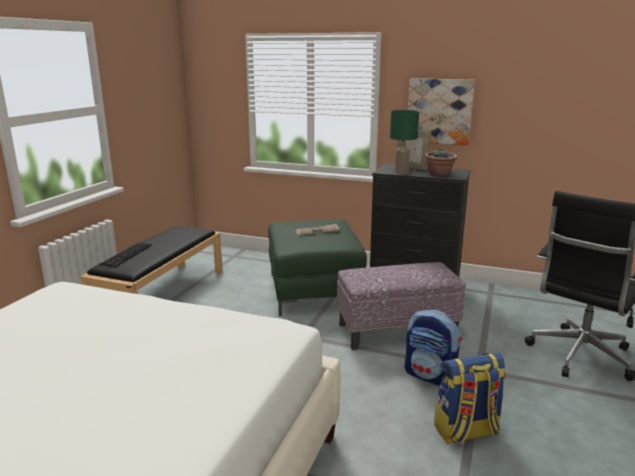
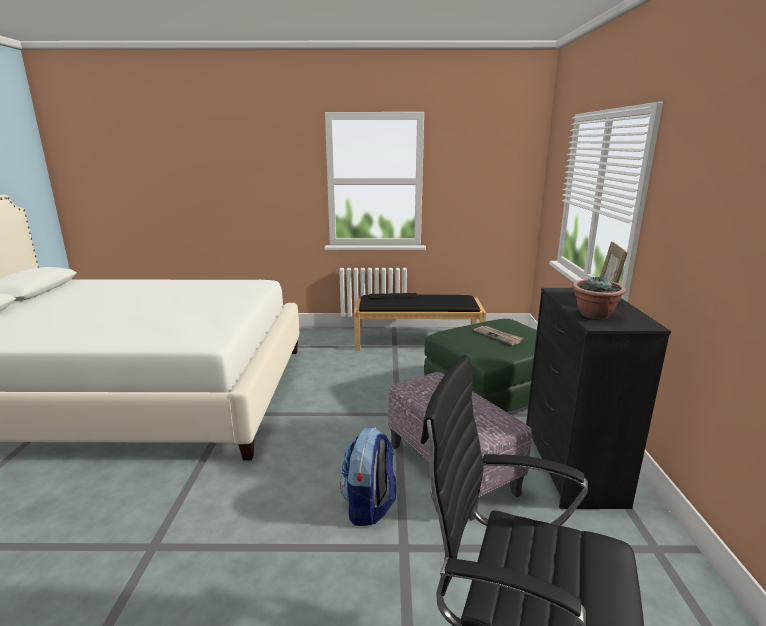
camera: 70 degrees right, 0 degrees up
green table lamp [390,110,419,174] -> none
picture [408,78,475,145] -> none
backpack [434,353,506,444] -> none

